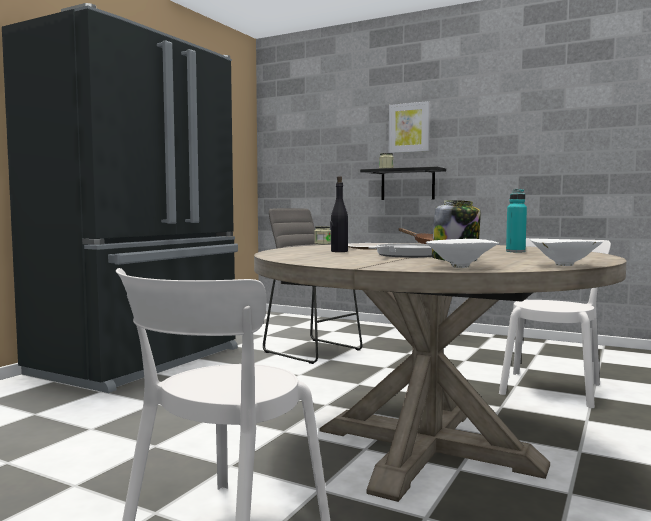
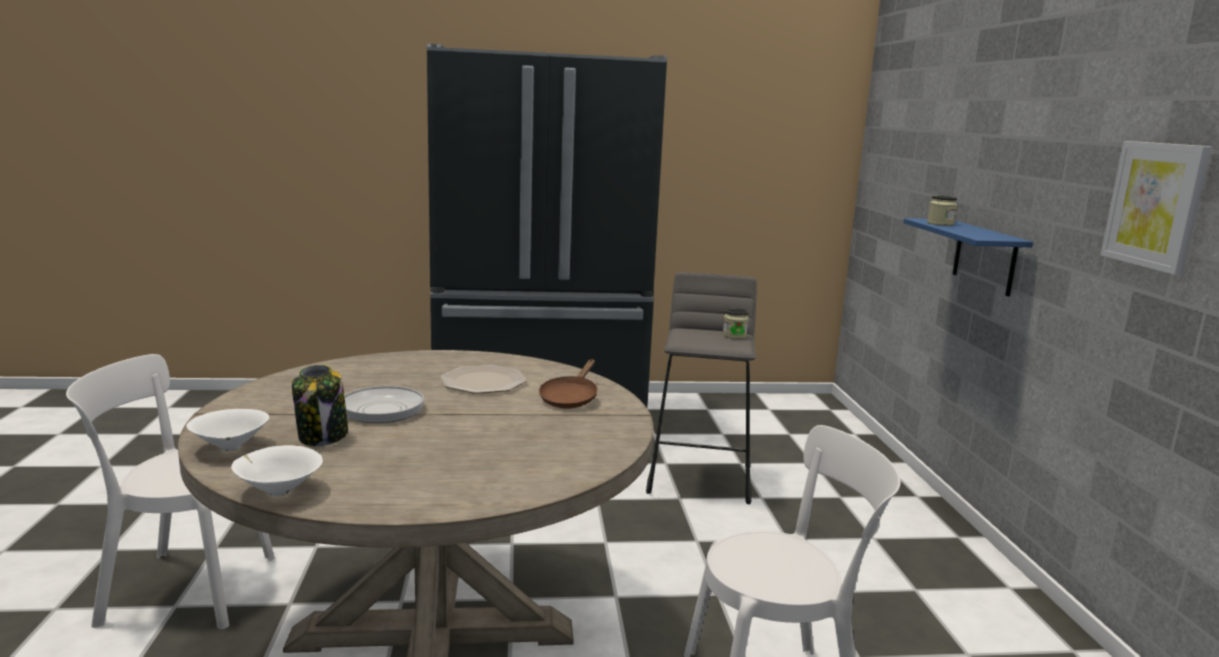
camera: 55 degrees right, 10 degrees up
black bottle [330,176,348,252] -> none
black shelf [360,167,446,200] -> blue shelf [903,218,1033,296]
picture [389,101,430,153] -> picture moved to [1101,141,1212,275]
turquoise bottle [506,189,527,252] -> none

